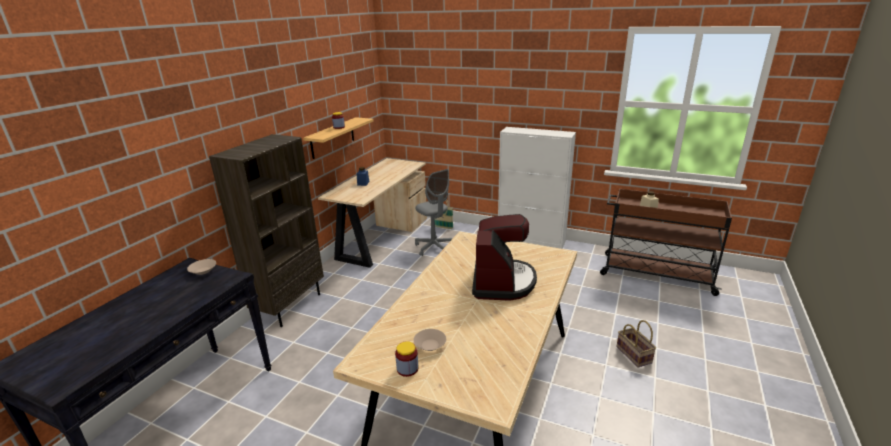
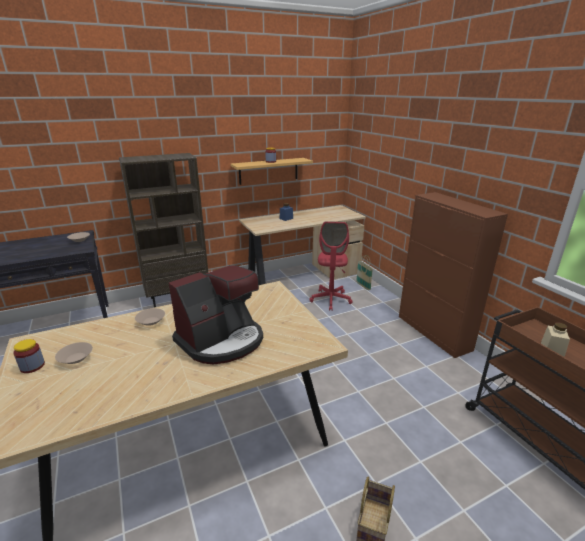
camera: 40 degrees right, 0 degrees up
grey office chair [415,169,452,256] -> red office chair [309,221,353,311]
white cabinet [498,127,576,249] -> brown cabinet [399,192,508,358]
none -> beige bowl [135,308,165,326]

